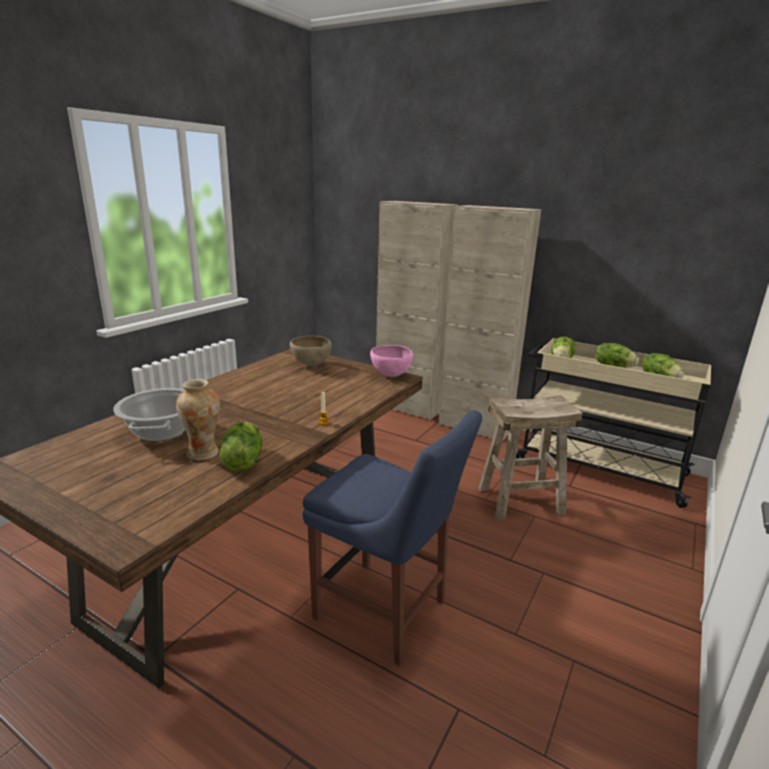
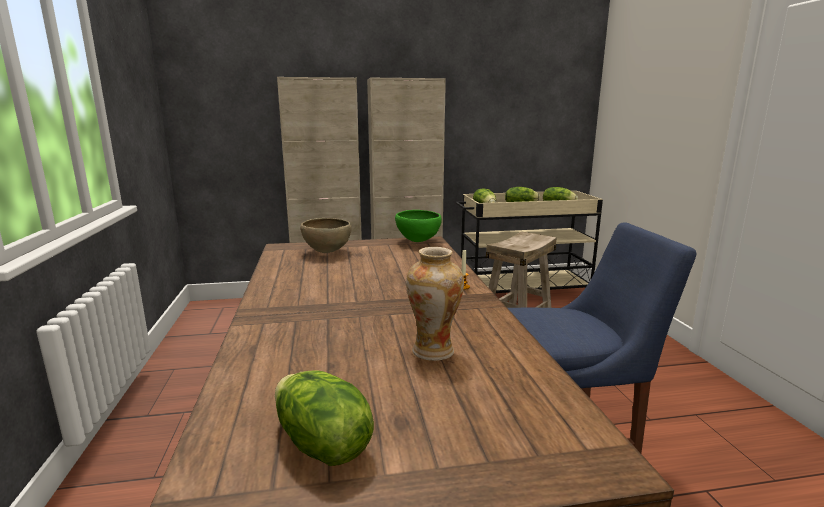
camera: 40 degrees left, 5 degrees down
cooking pot [113,388,185,441] -> none
lettuce [220,422,262,471] -> lettuce moved to [275,370,374,466]
pink bowl [370,345,413,377] -> green bowl [395,210,442,242]

